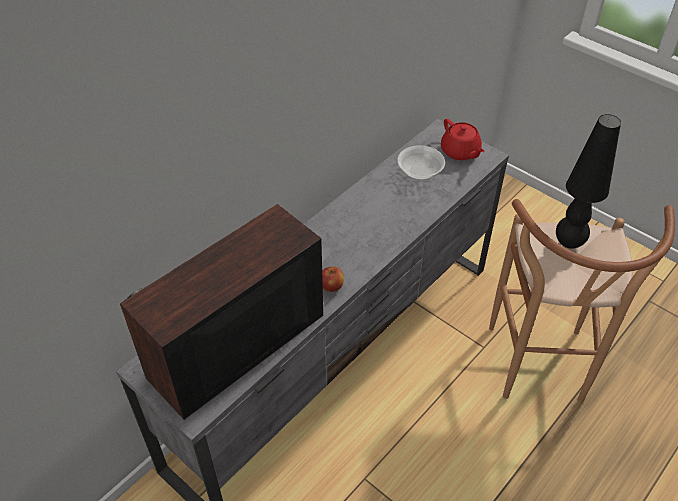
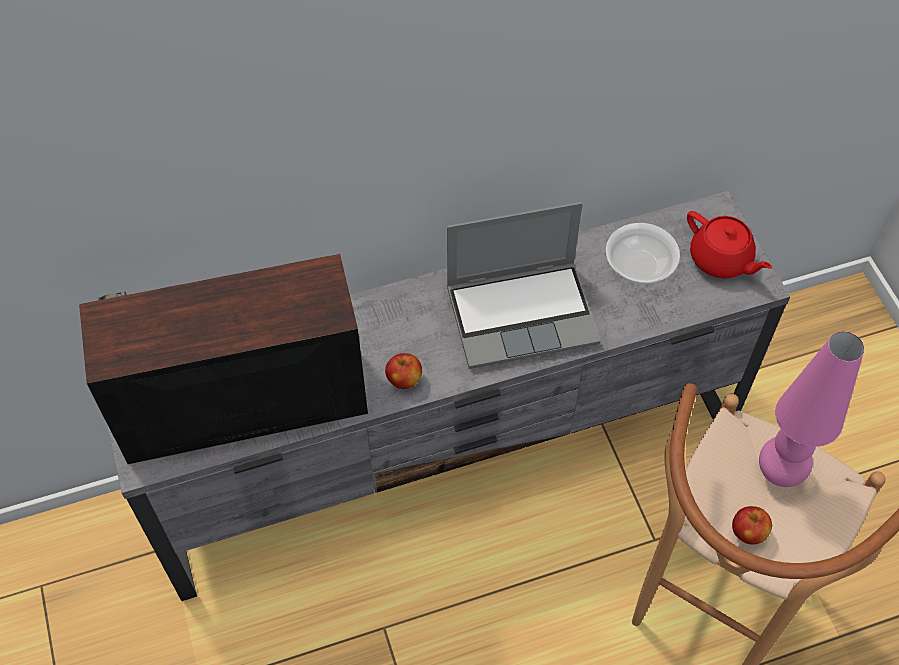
camera: 30 degrees right, 10 degrees up
red teapot [441,119,485,160] -> red teapot turned 45 degrees counterclockwise [687,211,772,279]
black table lamp [556,114,621,249] -> pink table lamp [759,331,864,487]
none -> laptop [447,202,600,369]
none -> apple [732,506,772,545]

